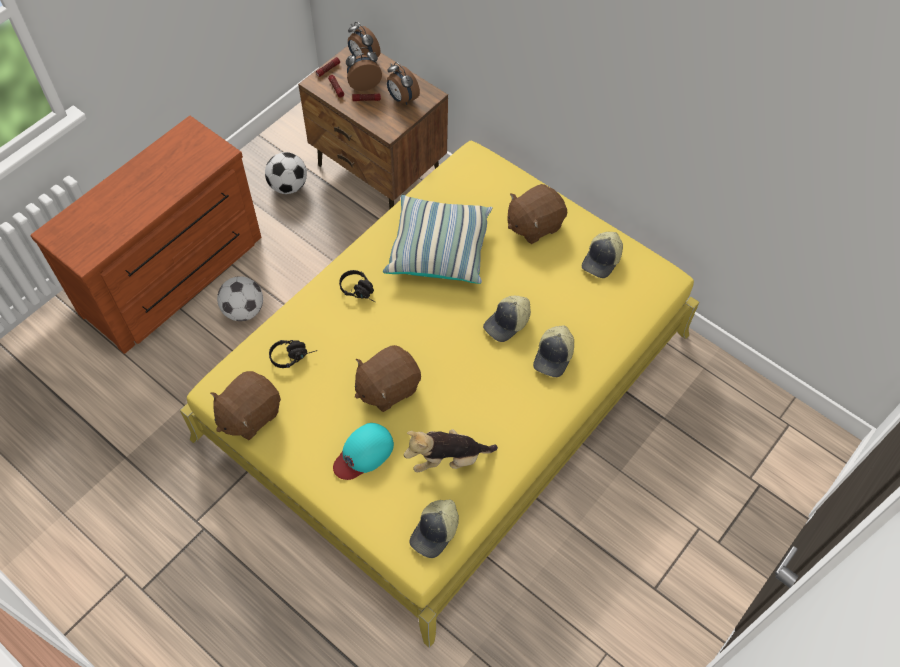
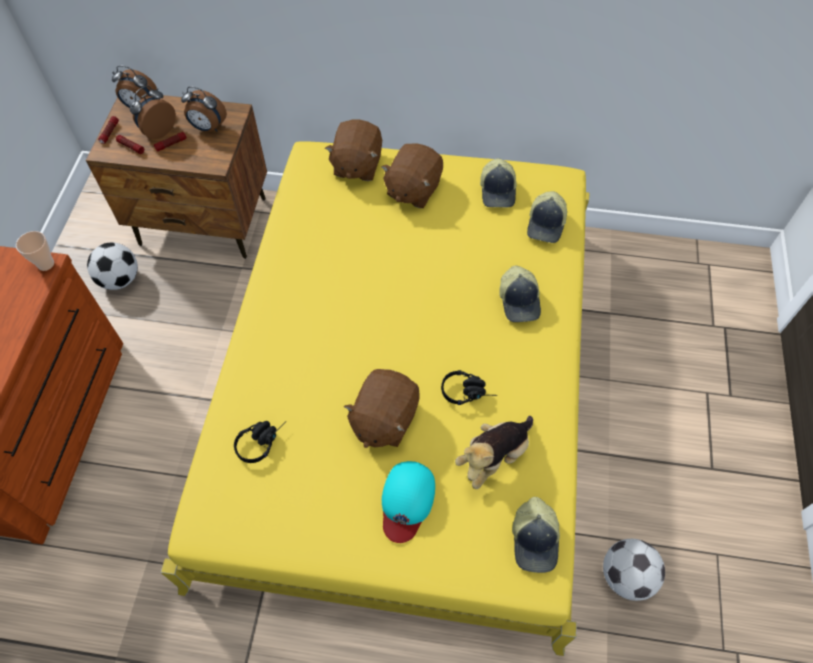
camera: 30 degrees left, 0 degrees up
brown plush toy [210,371,281,440] -> brown plush toy moved to [325,120,382,181]
football [217,276,263,321] -> football moved to [603,539,665,601]
black headphones [339,270,375,302] -> black headphones moved to [441,370,497,405]
pillow [383,195,492,284] -> none
cap [483,296,531,342] -> cap moved to [527,191,567,243]
none -> cup [16,231,54,271]

